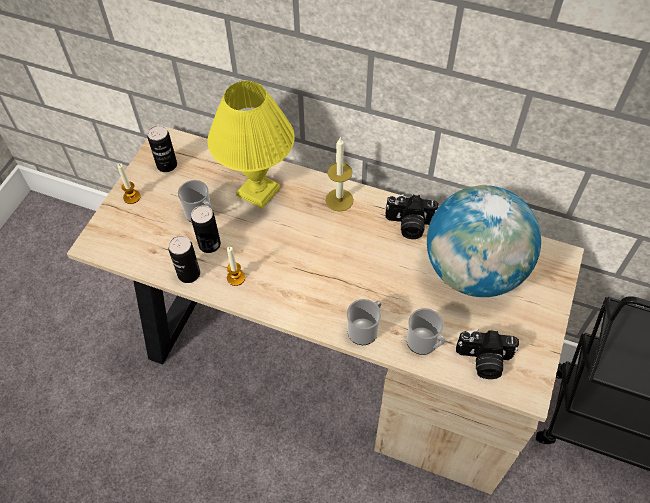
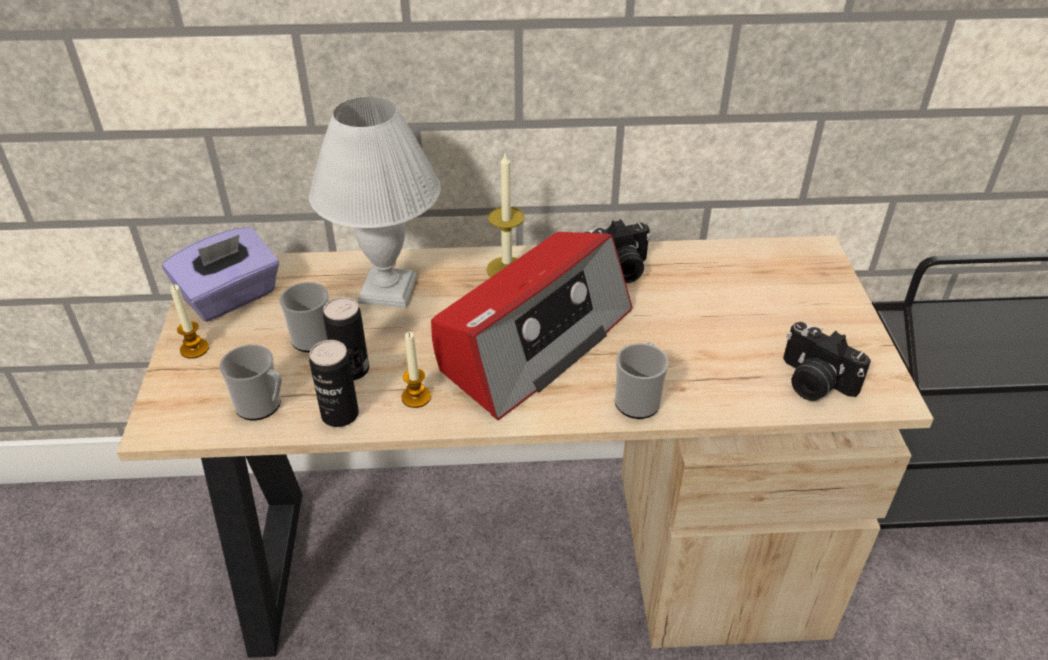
camera: 25 degrees left, 15 degrees down
can [147,125,177,172] -> purple tissue box [162,227,279,322]
yellow table lamp [208,81,295,209] -> white table lamp [309,97,441,308]
mug [407,308,445,355] -> mug moved to [219,345,282,420]
globe [427,185,541,297] -> none
camera [456,329,519,379] -> camera turned 60 degrees clockwise [783,322,871,401]
none -> radio [431,232,632,420]

